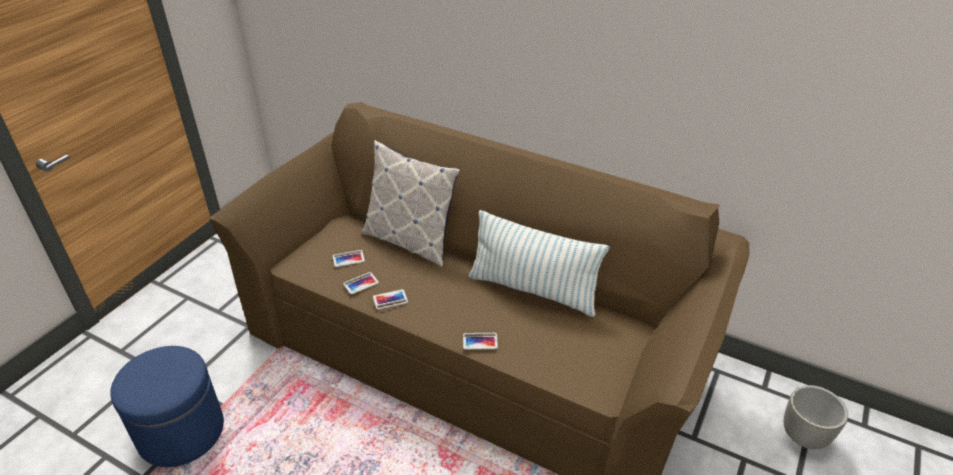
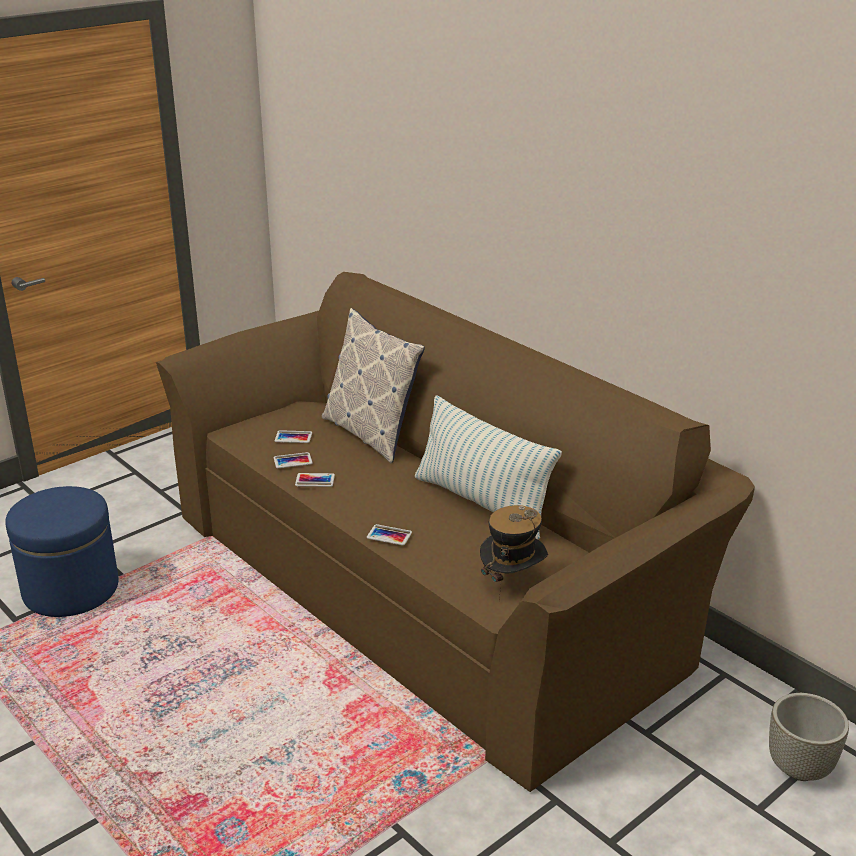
camera: 20 degrees right, 10 degrees down
none -> hat [480,505,548,601]

